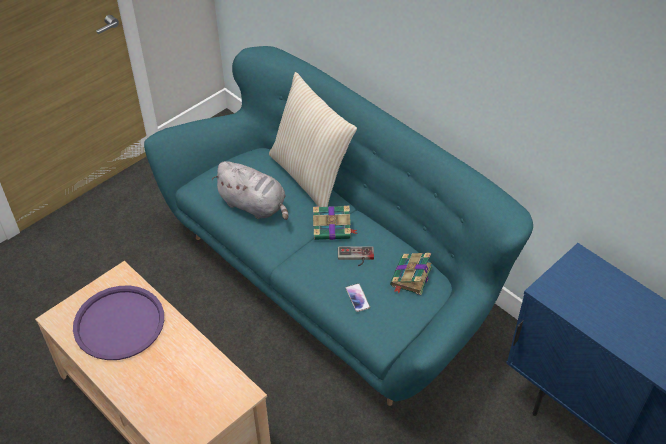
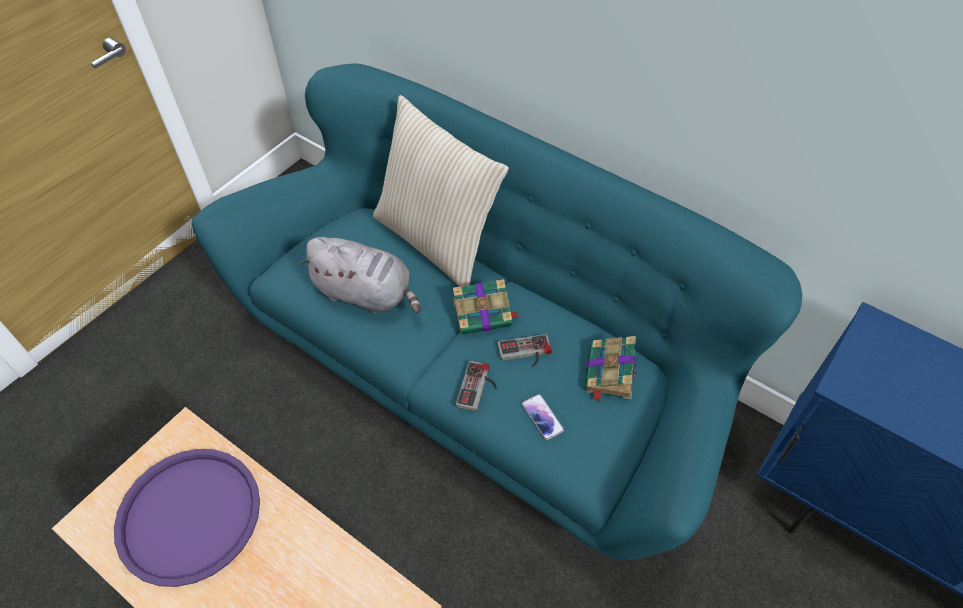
camera: 10 degrees left, 5 degrees up
none -> game controller [456,361,497,412]

